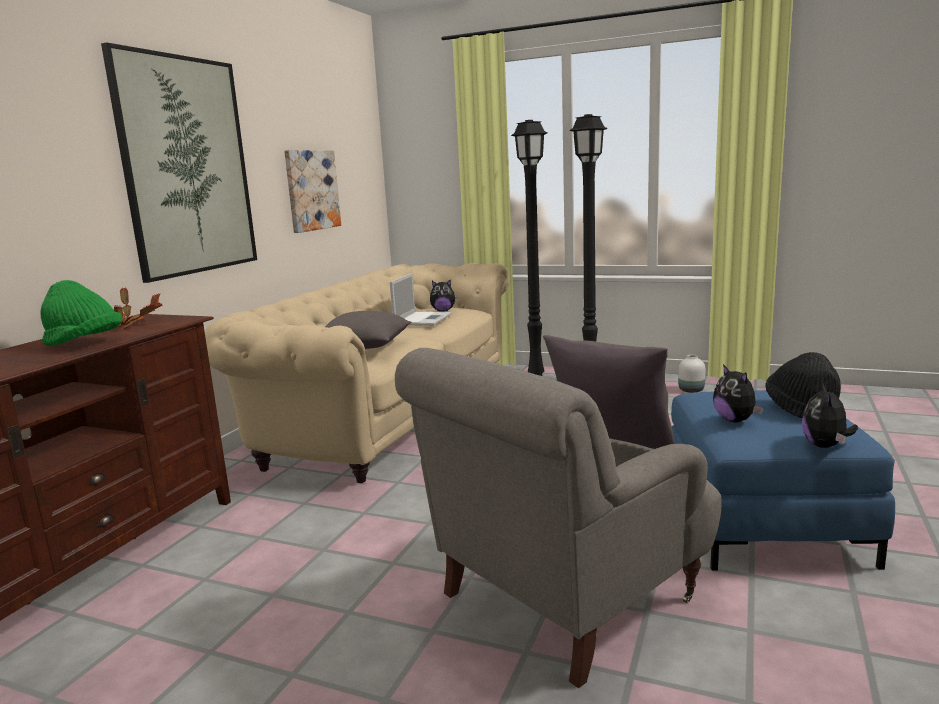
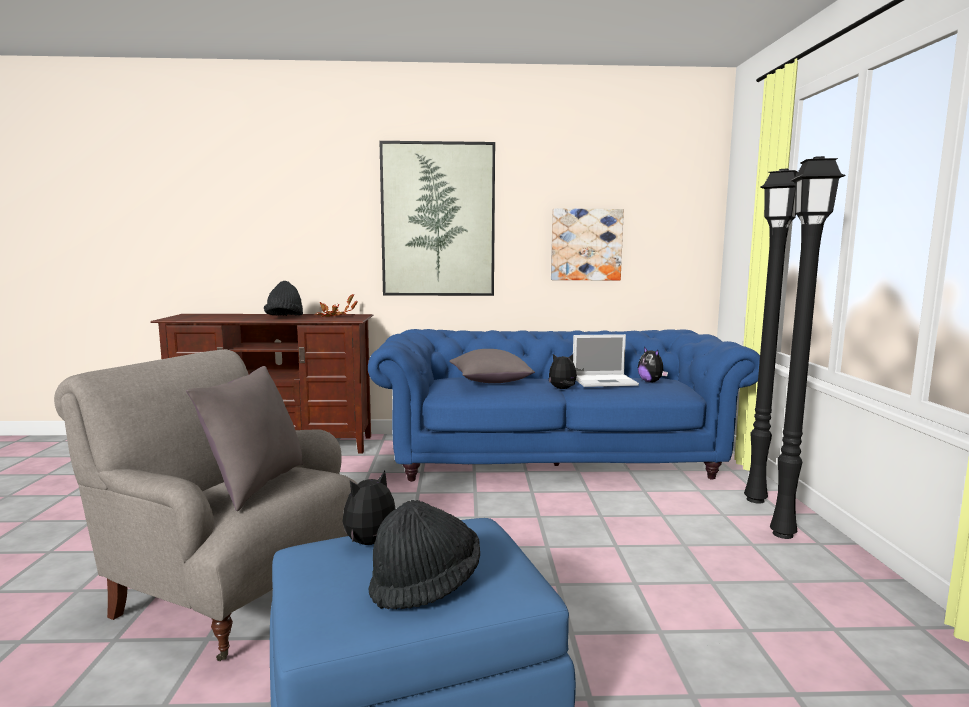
camera: 65 degrees right, 5 degrees down
green hat [40,280,122,346] -> black hat [264,281,303,316]
beige sofa [205,263,510,483] -> blue sofa [368,329,760,482]
white vase [678,355,706,393] -> none
plush toy [802,383,858,448] -> plush toy moved to [549,354,577,389]

